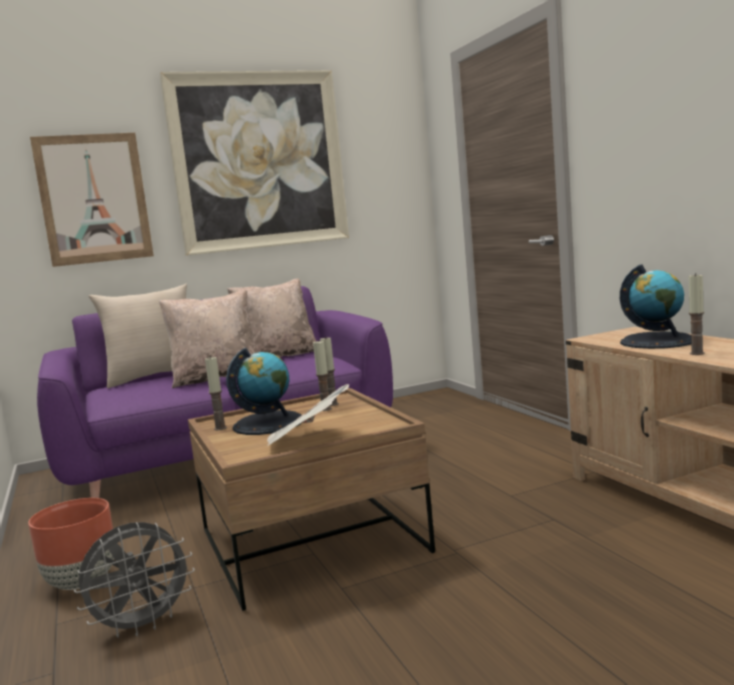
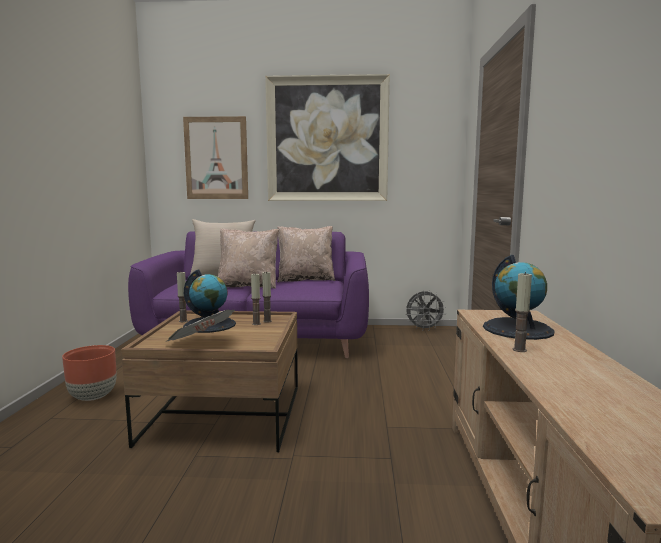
camera: 25 degrees right, 0 degrees up
grey fan [74,522,195,638] -> grey fan moved to [406,291,447,331]

